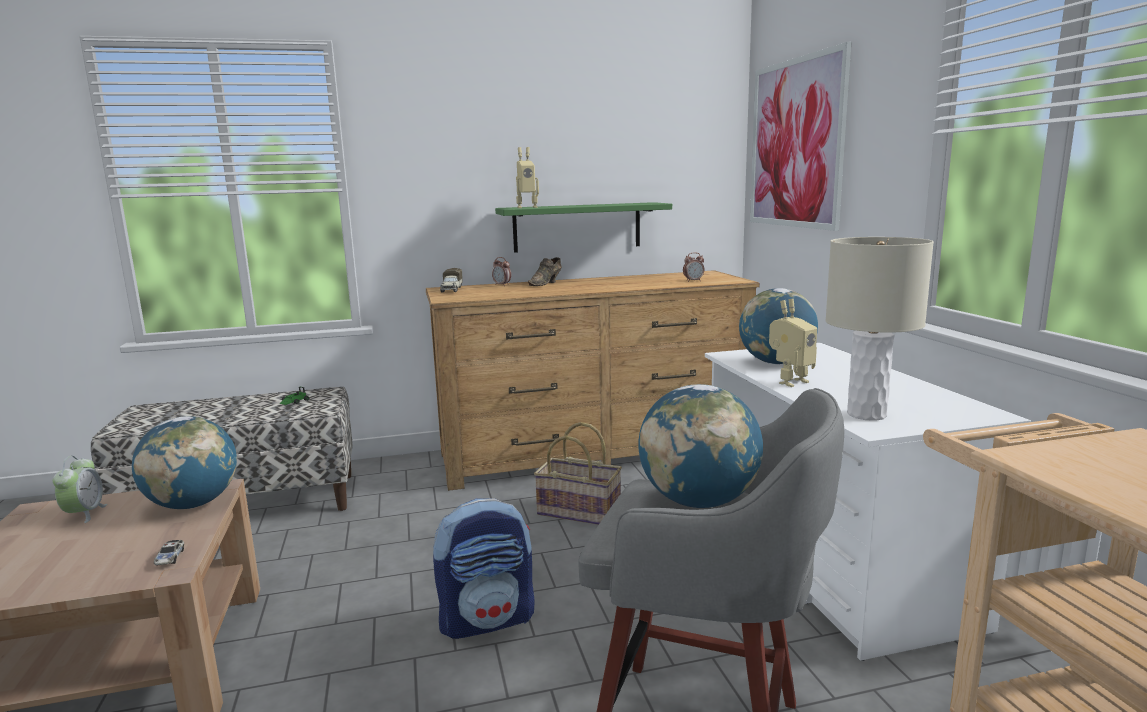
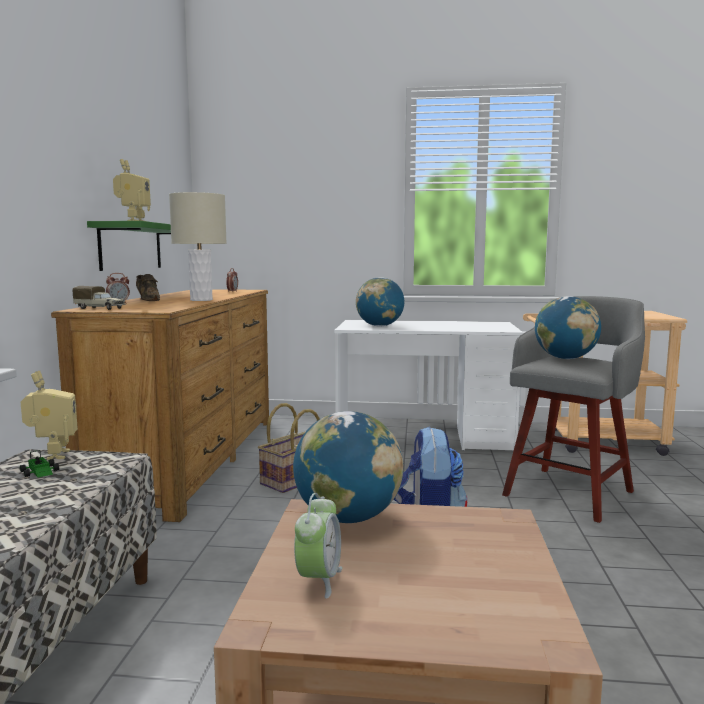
camera: 70 degrees left, 5 degrees down
alarm clock [53,456,108,523] -> alarm clock turned 90 degrees clockwise [294,493,343,599]
toy car [154,540,184,566] -> none
picture [750,42,851,231] -> none
toy robot [769,299,817,387] -> toy robot moved to [21,371,78,460]
beige table lamp [825,237,934,421] -> beige table lamp moved to [169,192,227,301]

